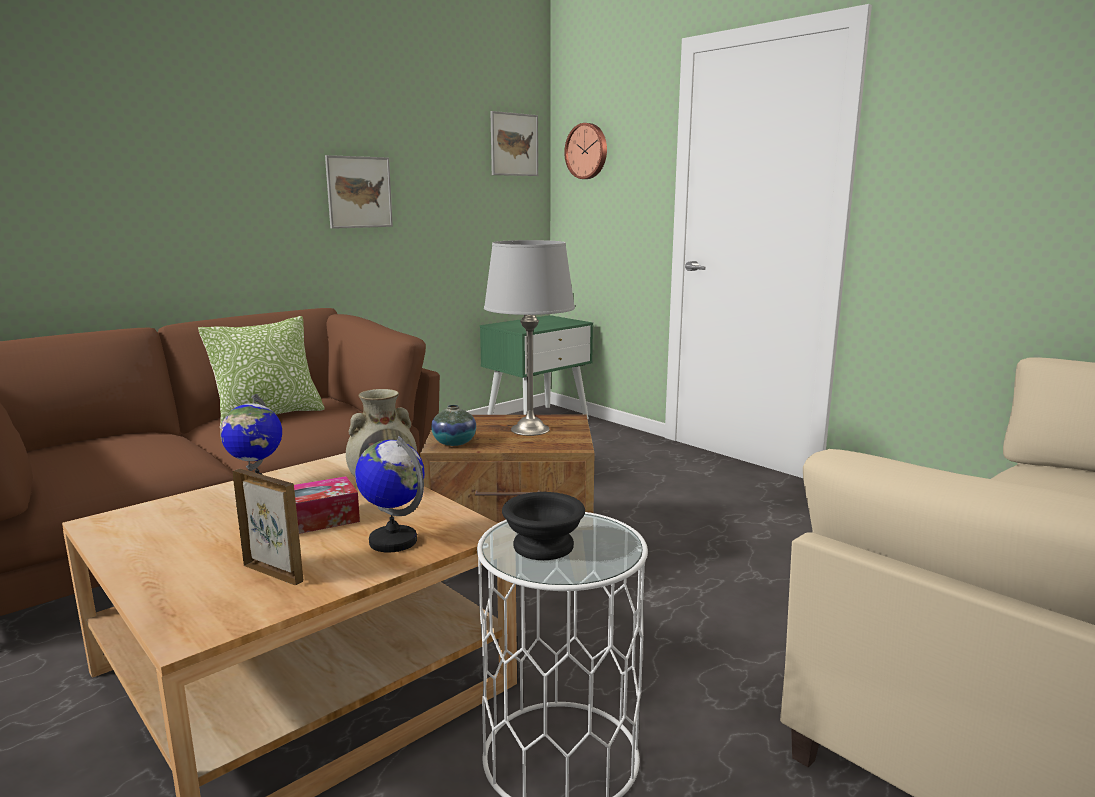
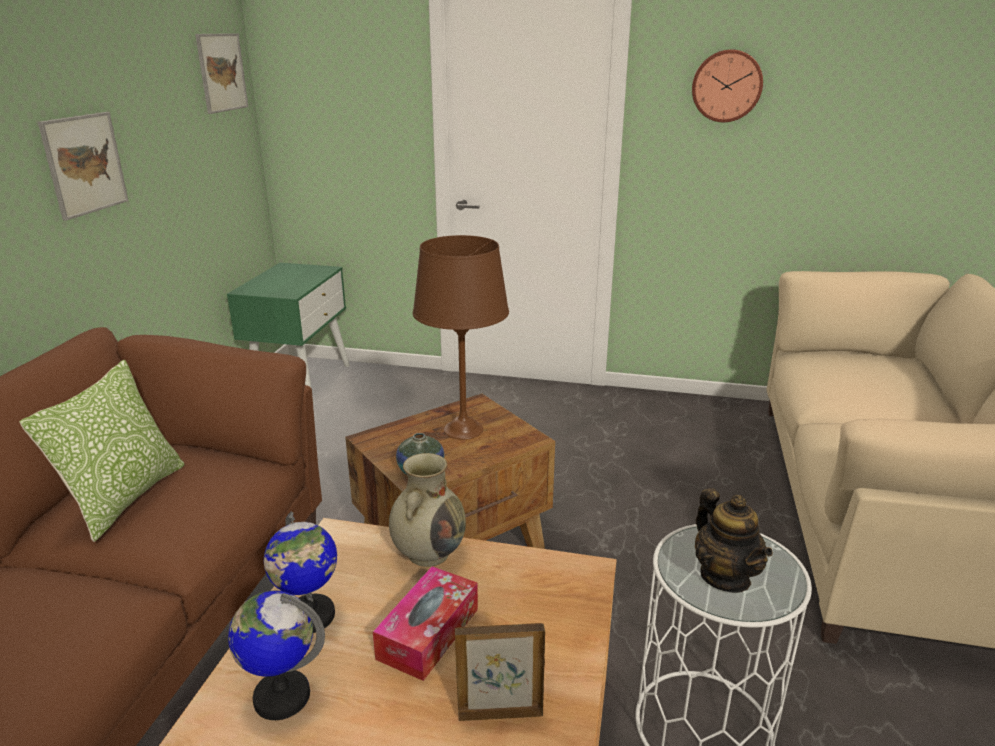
camera: 35 degrees left, 10 degrees up
globe [355,436,424,553] -> globe moved to [228,590,325,720]
grey table lamp [484,240,575,436] -> brown table lamp [413,235,509,440]
black bowl [502,492,585,560] -> teapot [695,488,773,593]
wall clock [564,123,607,179] -> wall clock moved to [692,49,763,122]

